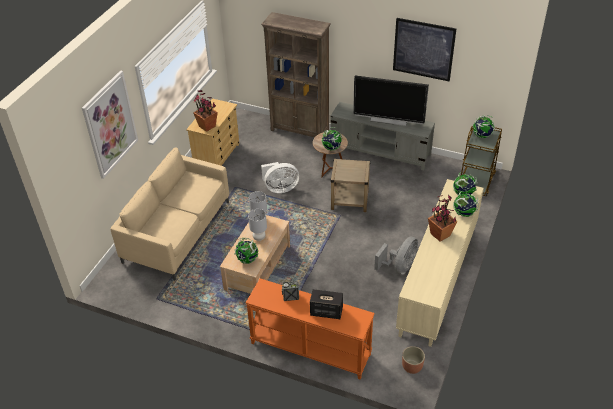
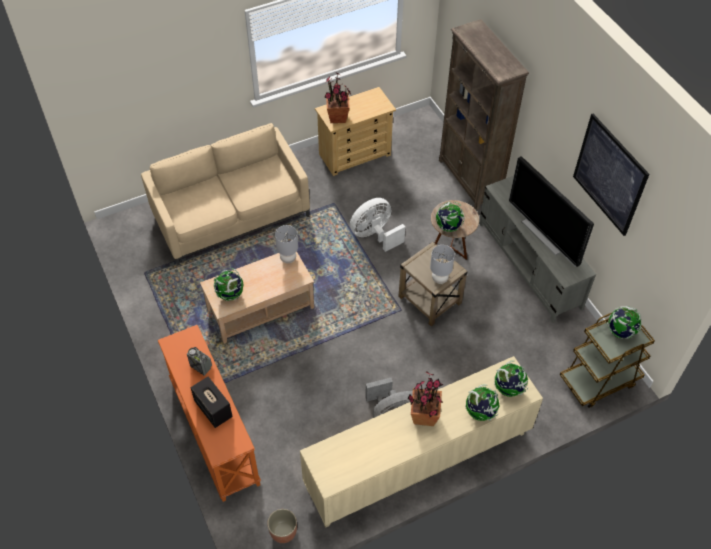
camera: 40 degrees right, 10 degrees up
picture [82,70,138,179] -> none
grey table lamp [248,209,267,241] -> grey table lamp moved to [430,245,455,284]
white fan [261,162,299,193] -> white fan turned 120 degrees clockwise [350,198,405,252]

